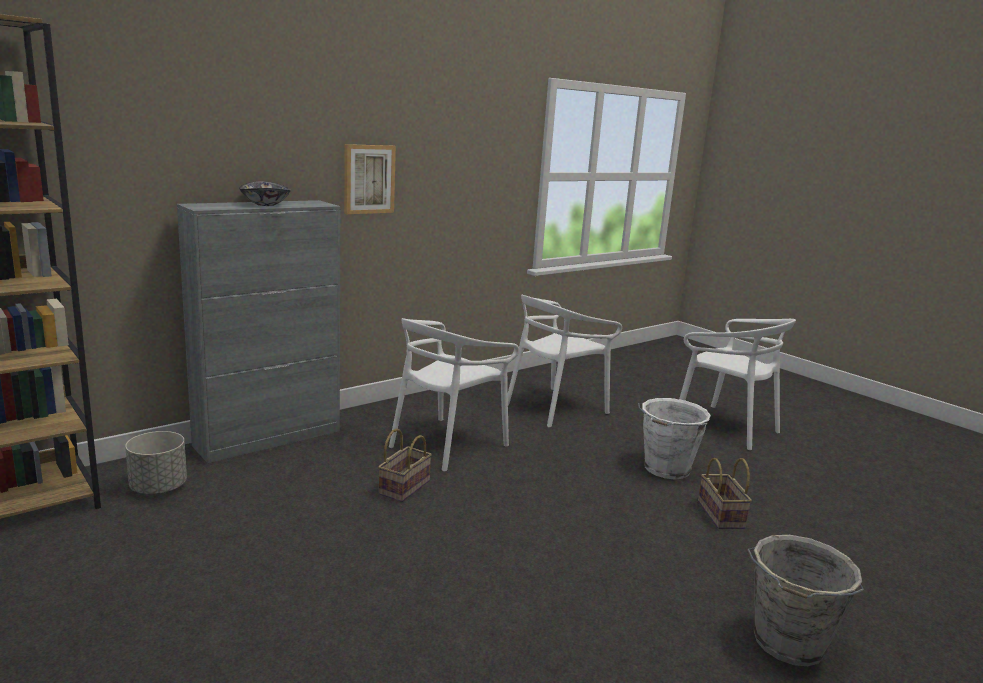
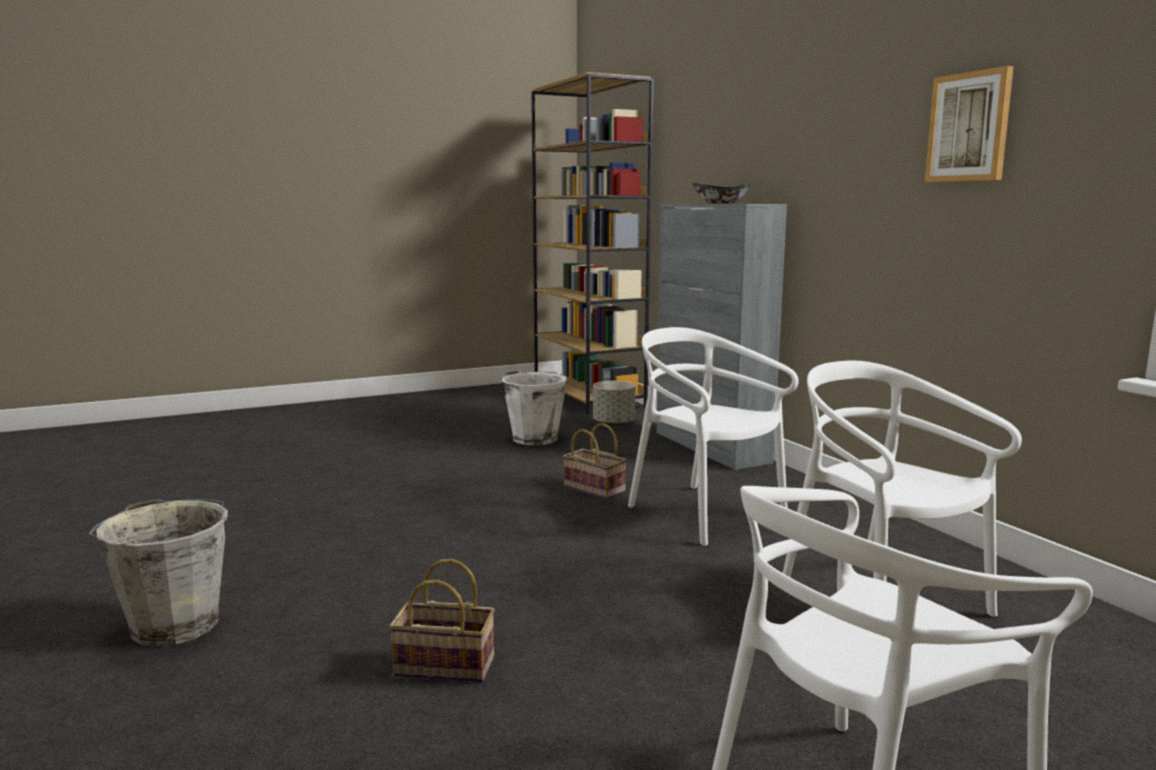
camera: 105 degrees right, 5 degrees down
picture [344,144,396,214] -> picture moved to [925,66,1014,182]
white bucket [638,398,711,479] -> white bucket moved to [500,371,568,445]

